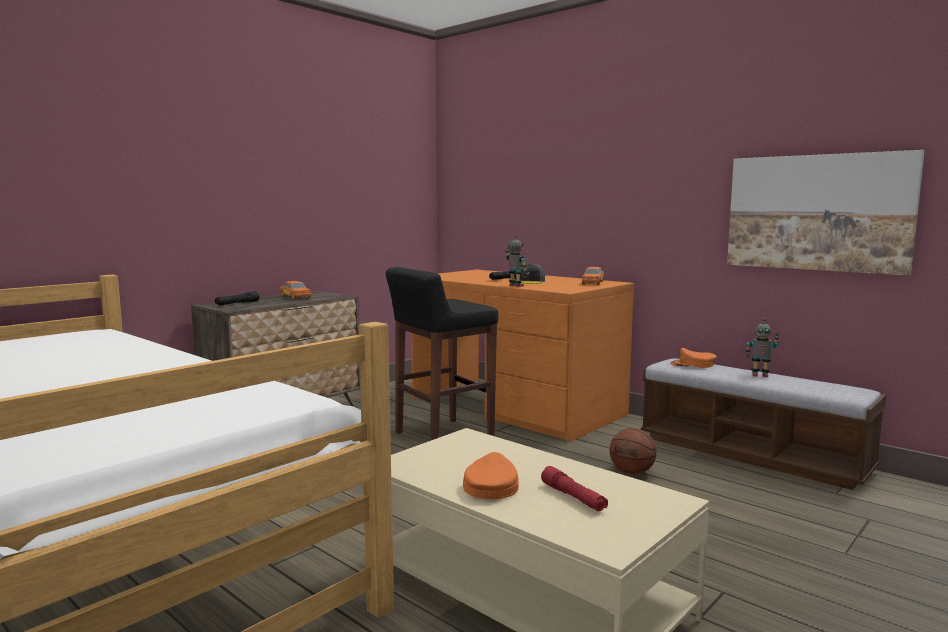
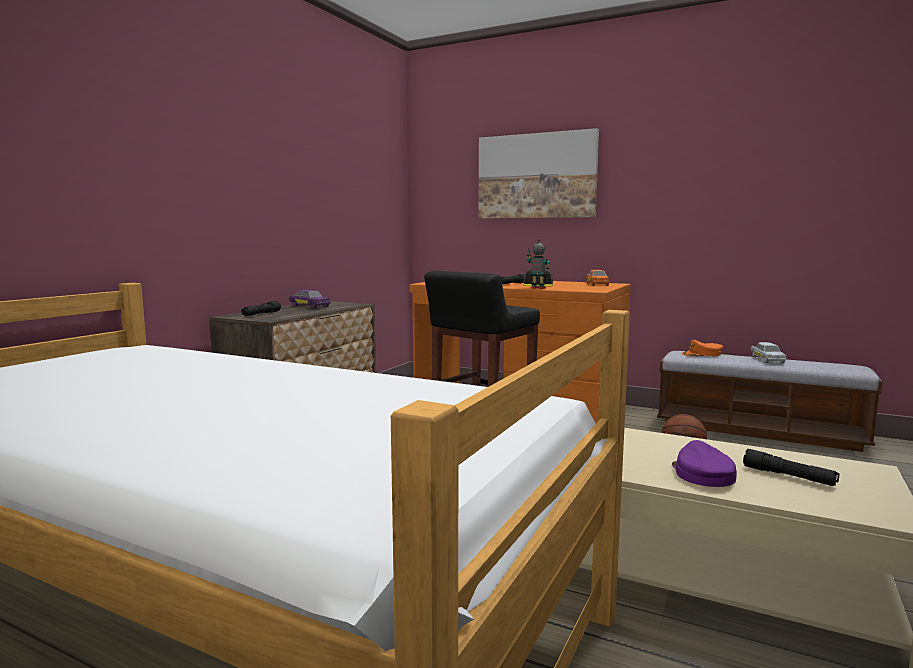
camera: 15 degrees left, 0 degrees up
orange toy car [280,281,311,299] -> purple toy car [289,290,331,308]
orange cap [463,452,519,499] -> purple cap [672,440,737,487]
red flashlight [541,466,608,511] -> black flashlight [743,449,839,486]
picture [727,150,925,276] -> picture moved to [478,128,599,219]
toy robot [745,318,779,377] -> white toy car [751,342,786,363]

